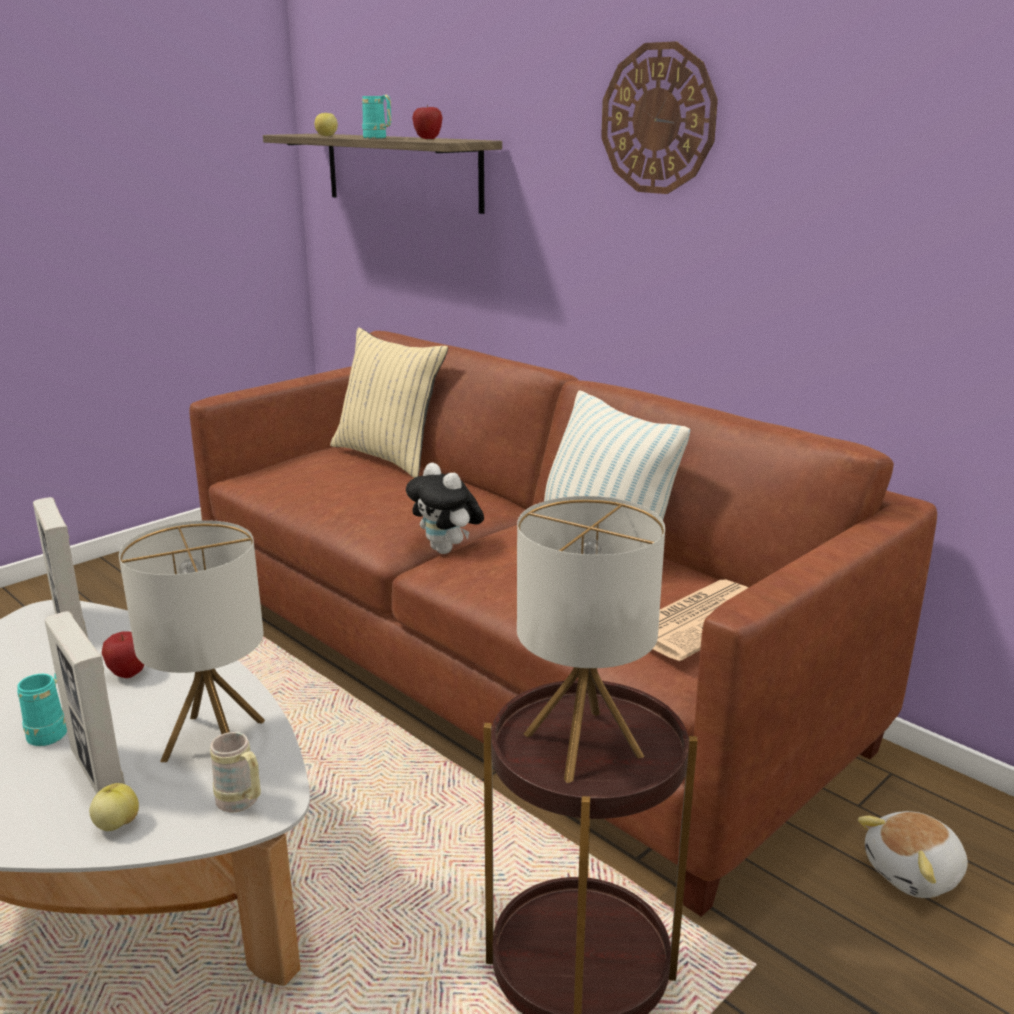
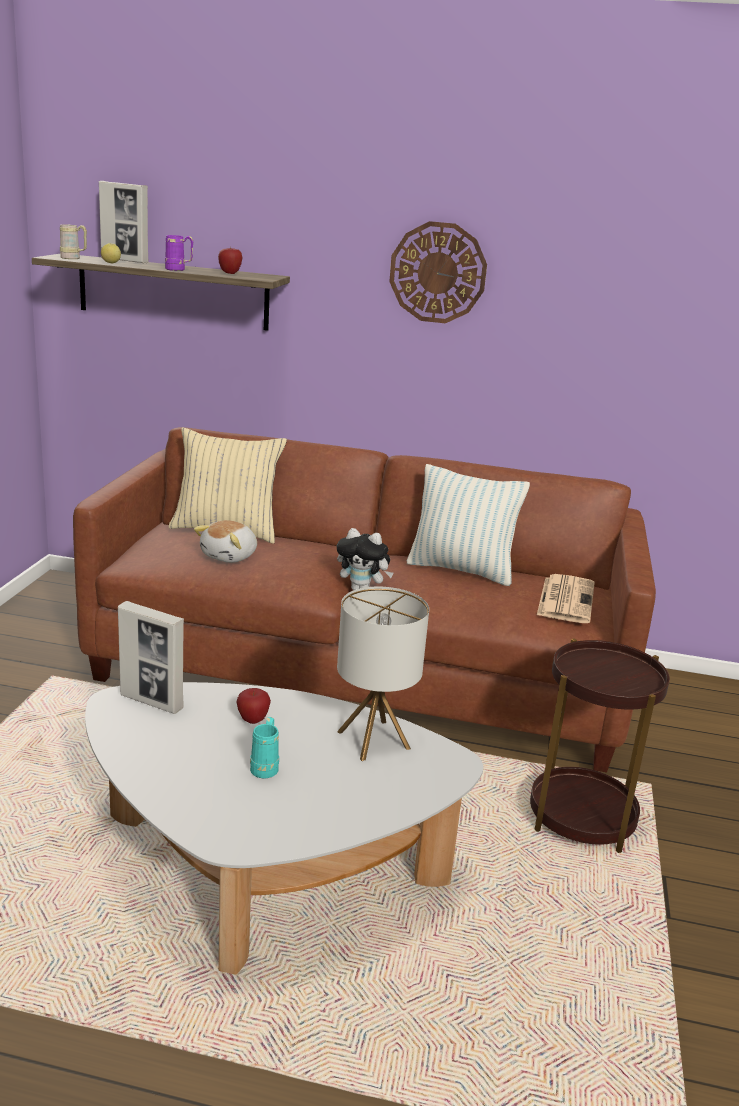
camera: 35 degrees left, 0 degrees up
picture frame [45,611,125,794] -> picture frame moved to [99,181,149,263]
apple [89,783,139,831] -> none
beige mug [210,732,261,813] -> beige mug moved to [60,224,87,259]
turquoise mug [362,95,391,138] -> purple mug [165,235,193,271]
table lamp [517,496,665,783] -> none
plush toy [858,811,968,898] -> plush toy moved to [194,520,257,563]

